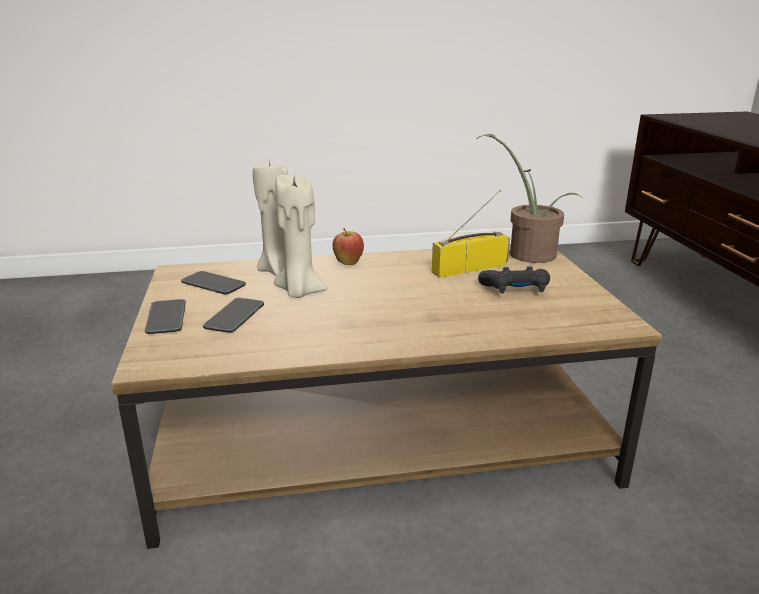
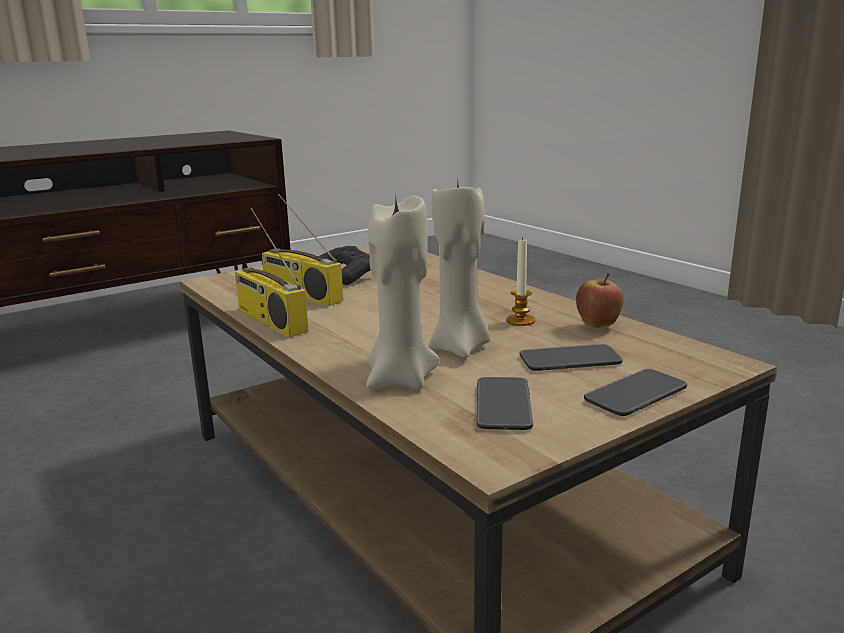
camera: 115 degrees left, 5 degrees down
apple [333,228,364,265] -> apple moved to [576,273,624,328]
potted plant [477,134,581,263] -> none
none -> radio [235,208,309,337]
none -> candle [506,237,535,326]

